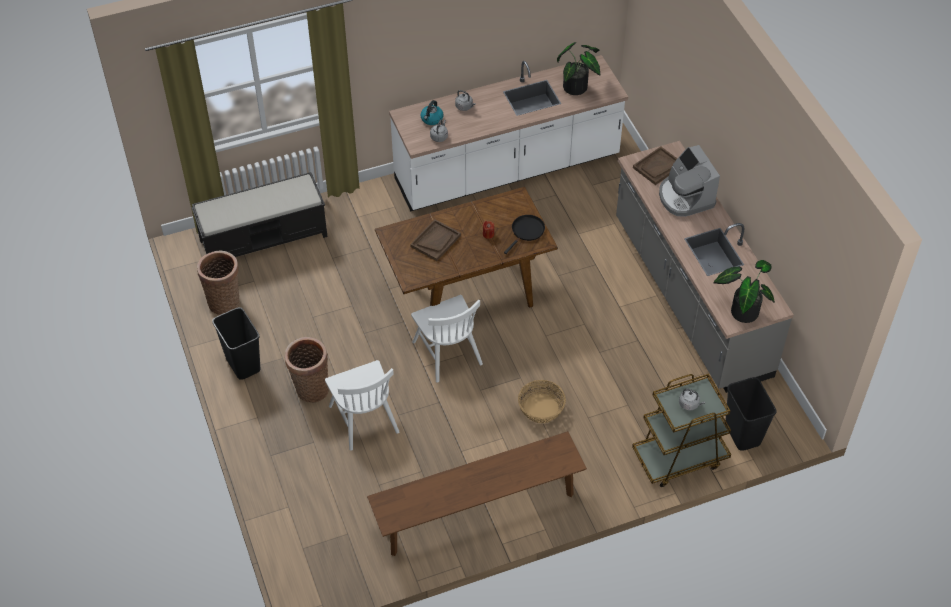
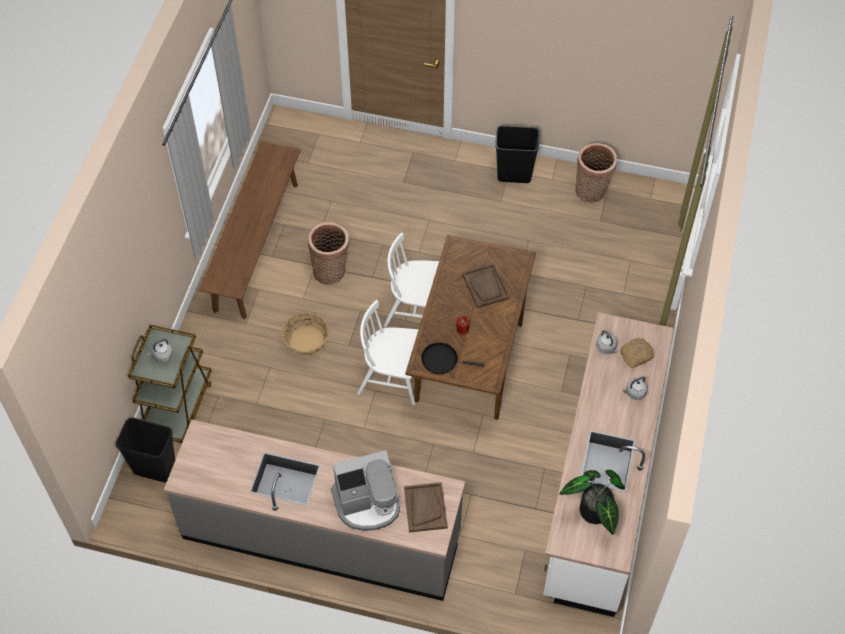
camera: 125 degrees right, 5 degrees up
black bench [191,172,327,257] -> none
basket [285,337,329,403] -> basket moved to [308,222,349,285]
white chair [325,360,399,451] -> white chair moved to [357,300,419,405]
kettle [420,100,444,125] -> bread [620,338,654,368]
black frying pan [504,215,545,254] -> black frying pan turned 120 degrees clockwise [421,342,484,374]
coffee machine [659,145,720,217] -> coffee machine turned 150 degrees clockwise [331,450,400,531]
potted plant [713,260,775,323] -> none

